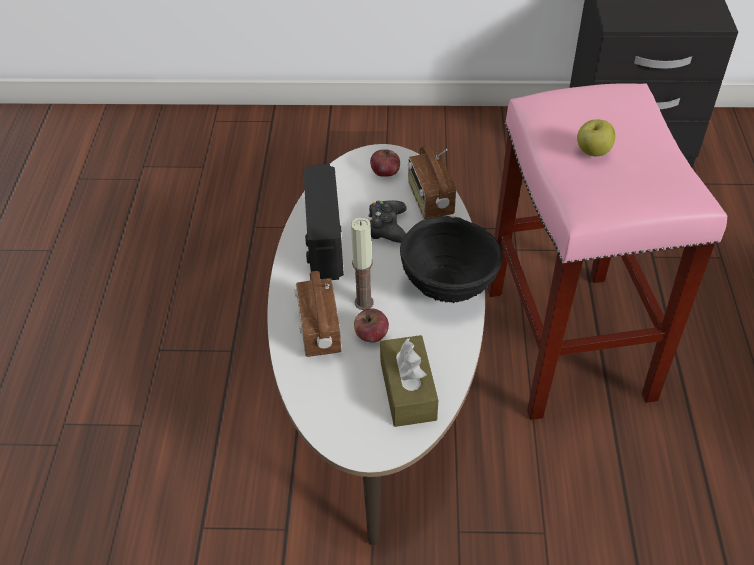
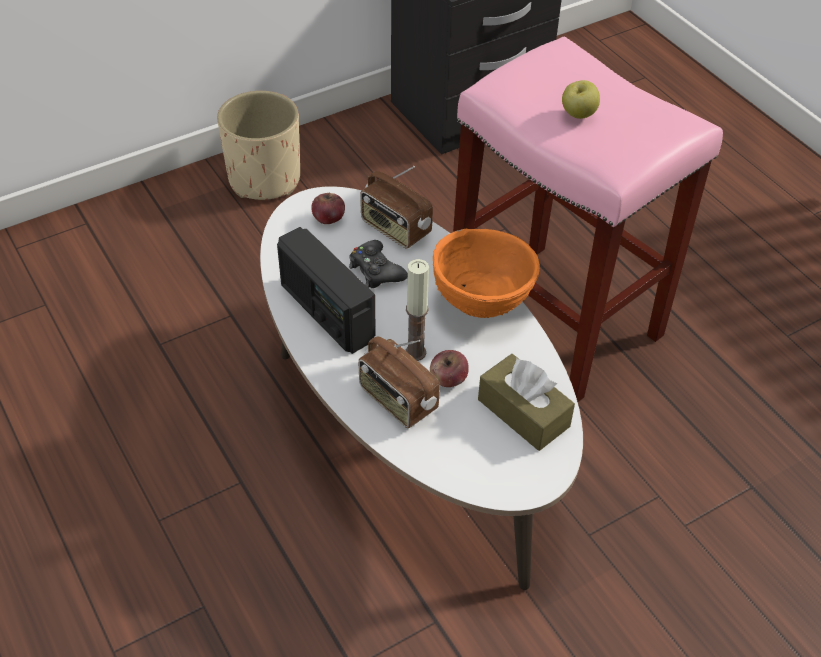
camera: 35 degrees left, 0 degrees up
black bowl [400,216,503,303] -> orange bowl [433,229,540,318]
none -> beige planter [217,91,300,200]

